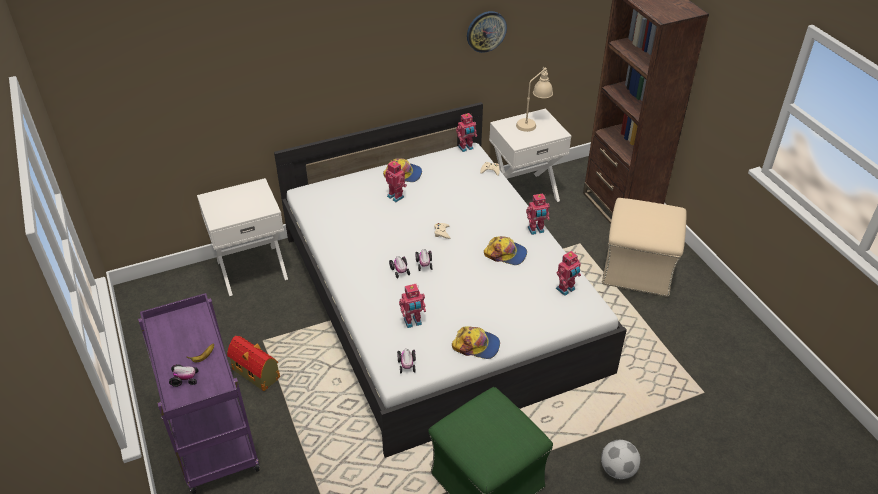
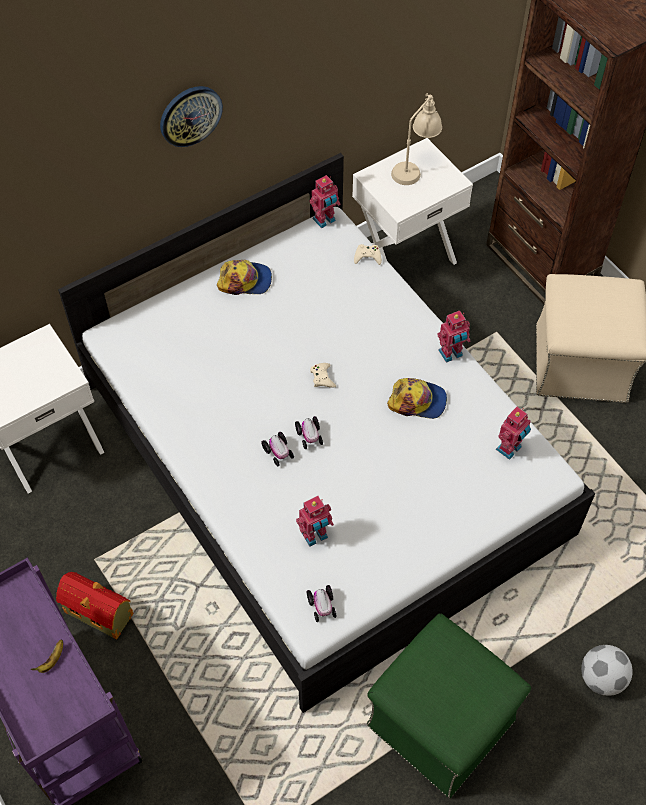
camera: 10 degrees left, 15 degrees up
toy car [169,364,199,387] -> none
toy robot [385,161,407,202] -> none
cap [452,326,500,359] -> none
wall clock [467,11,507,53] -> wall clock moved to [160,86,223,147]

